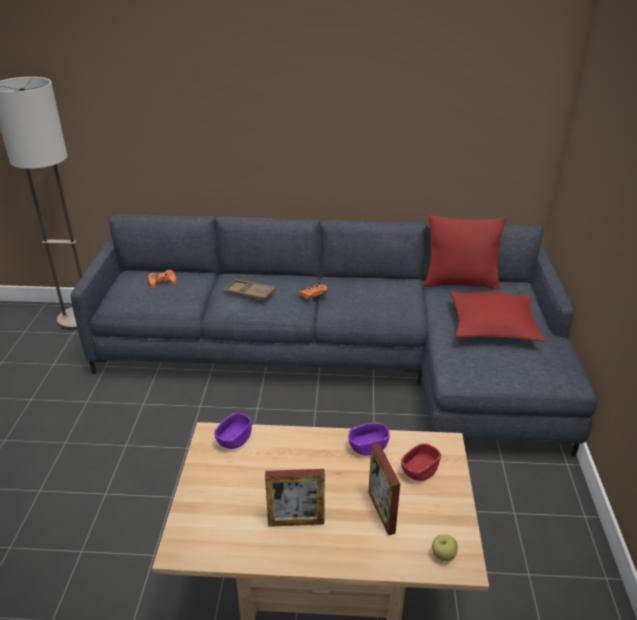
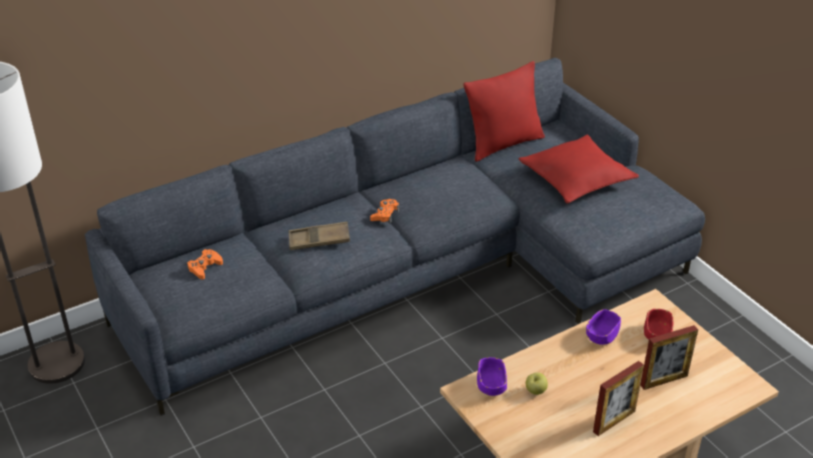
camera: 35 degrees left, 5 degrees up
picture frame [369,442,400,535] -> picture frame turned 60 degrees counterclockwise [640,325,698,390]
apple [432,534,458,561] -> apple moved to [526,373,548,395]

